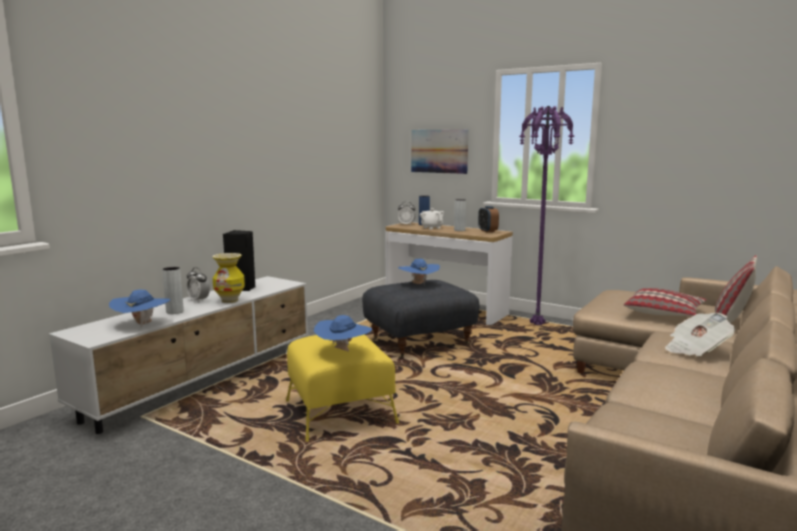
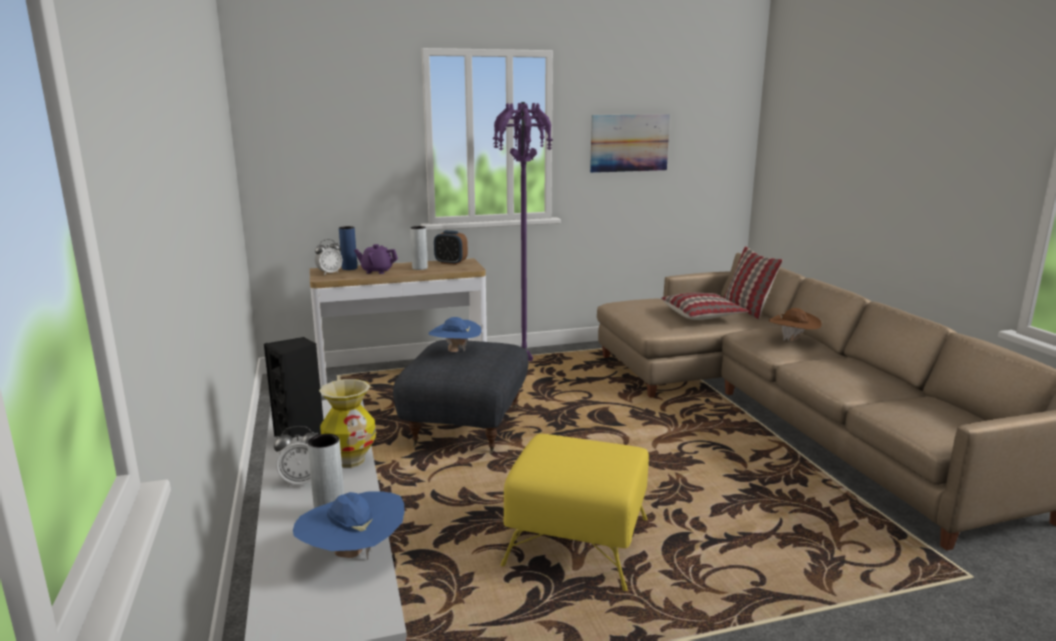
camera: 50 degrees left, 5 degrees up
blue hat [314,315,372,351] -> none
picture [411,129,468,174] -> picture moved to [590,114,670,173]
white teapot [420,209,444,229] -> purple teapot [354,244,398,274]
newspaper [665,313,735,357] -> brown hat [769,308,822,341]

